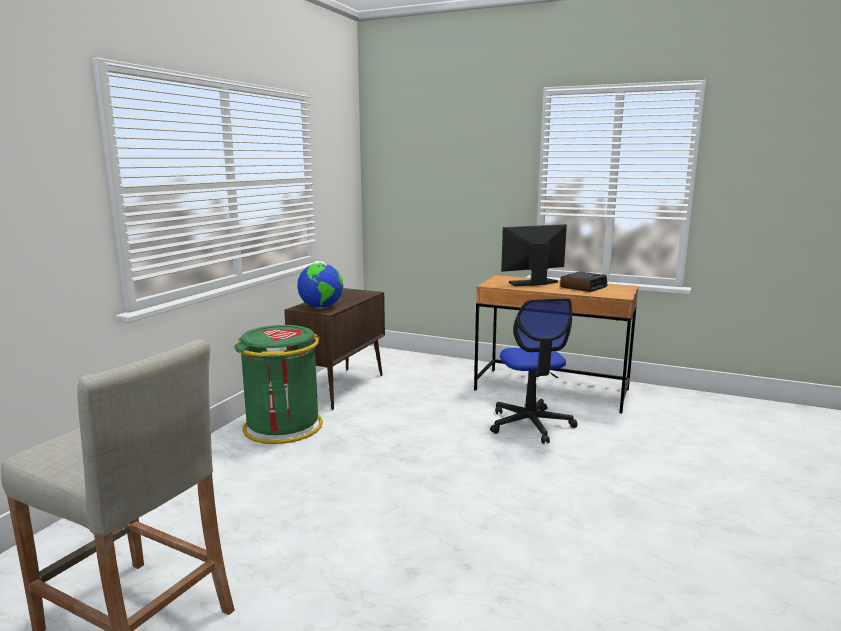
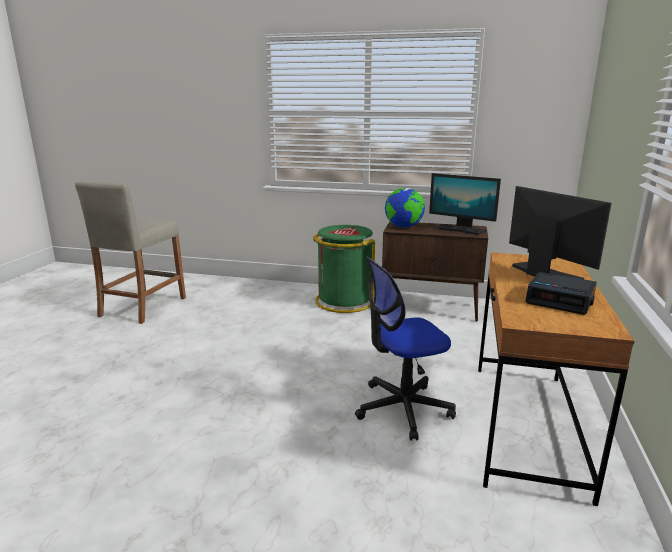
camera: 80 degrees right, 5 degrees up
none -> monitor [429,173,501,235]

